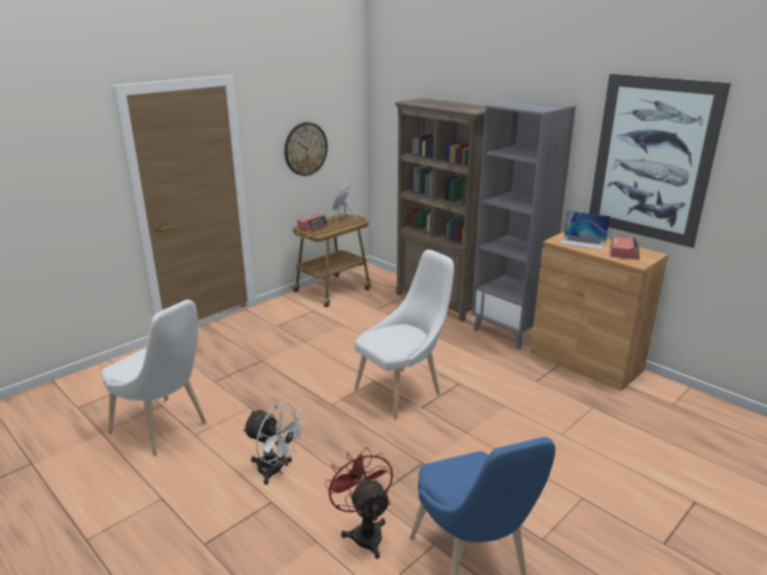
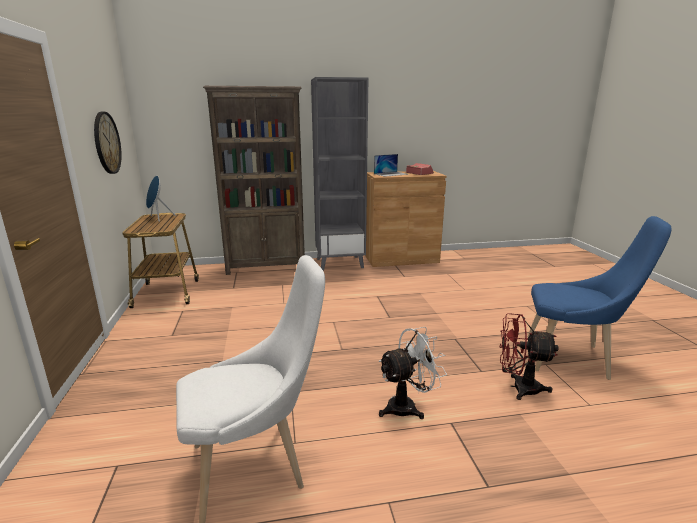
camera: 55 degrees left, 5 degrees down
alarm clock [297,214,329,231] -> none
white chair [354,250,454,420] -> none
picture [589,74,731,248] -> none

